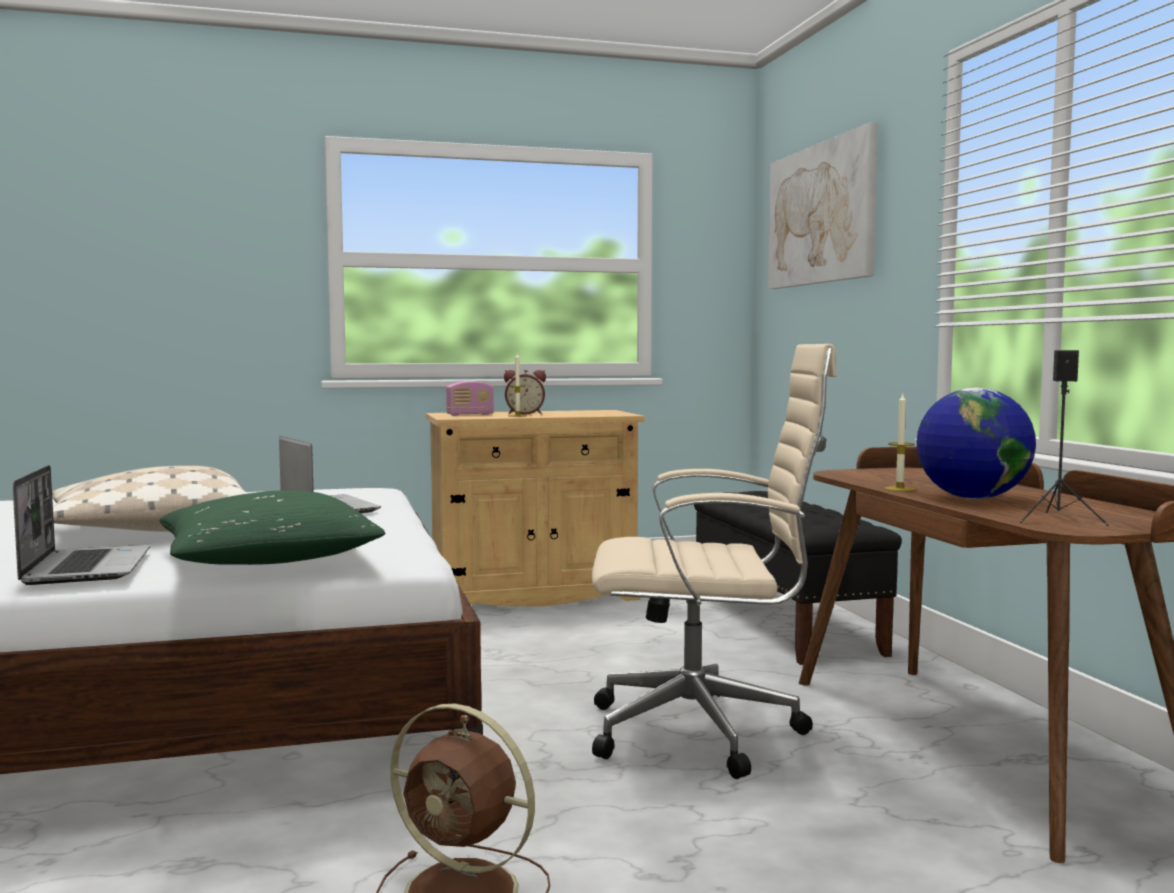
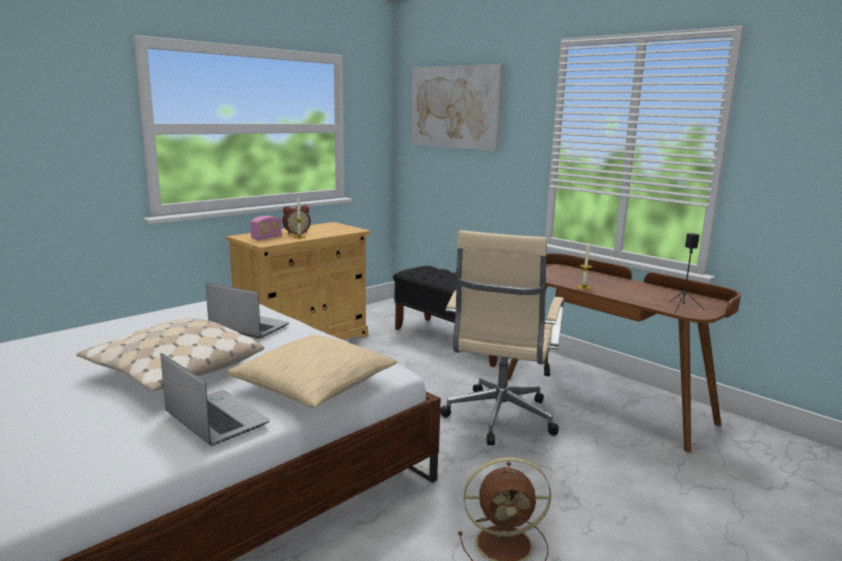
camera: 30 degrees left, 10 degrees up
green pillow [159,490,386,565] -> beige pillow [226,335,397,407]
beige office chair [592,344,837,779] -> beige office chair turned 135 degrees clockwise [440,230,564,445]
globe [916,388,1036,499] -> none

